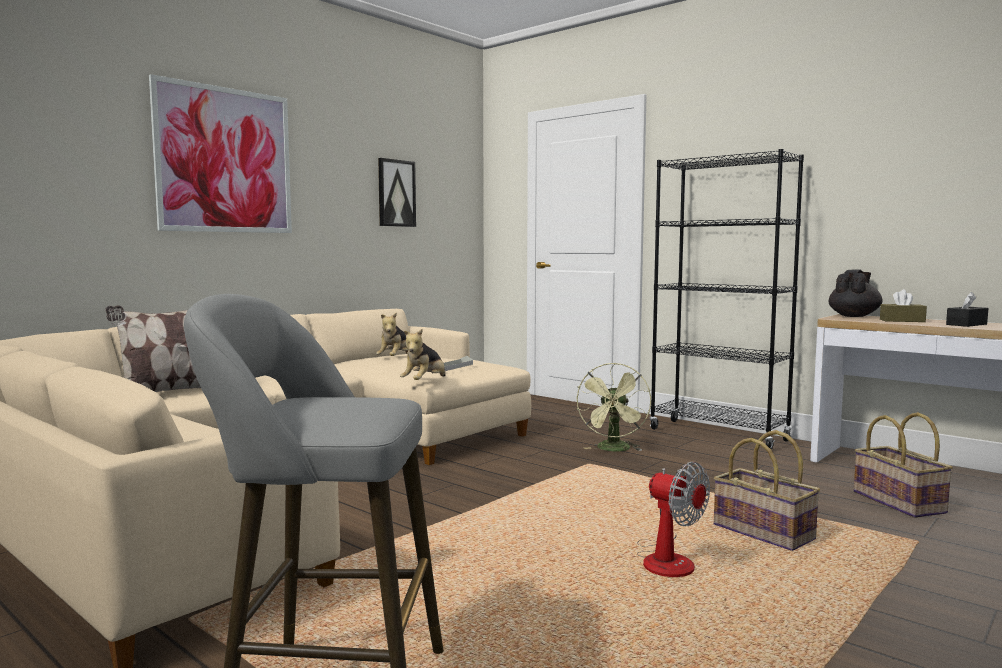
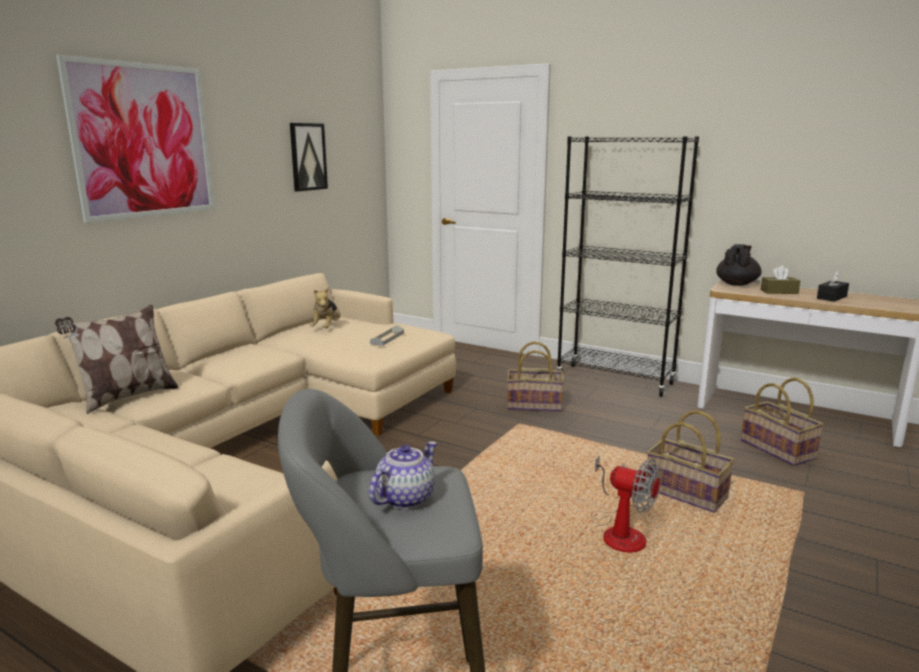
camera: 10 degrees left, 10 degrees up
plush toy [400,329,445,380] -> none
green fan [576,363,651,451] -> basket [507,341,565,412]
none -> teapot [369,441,437,509]

